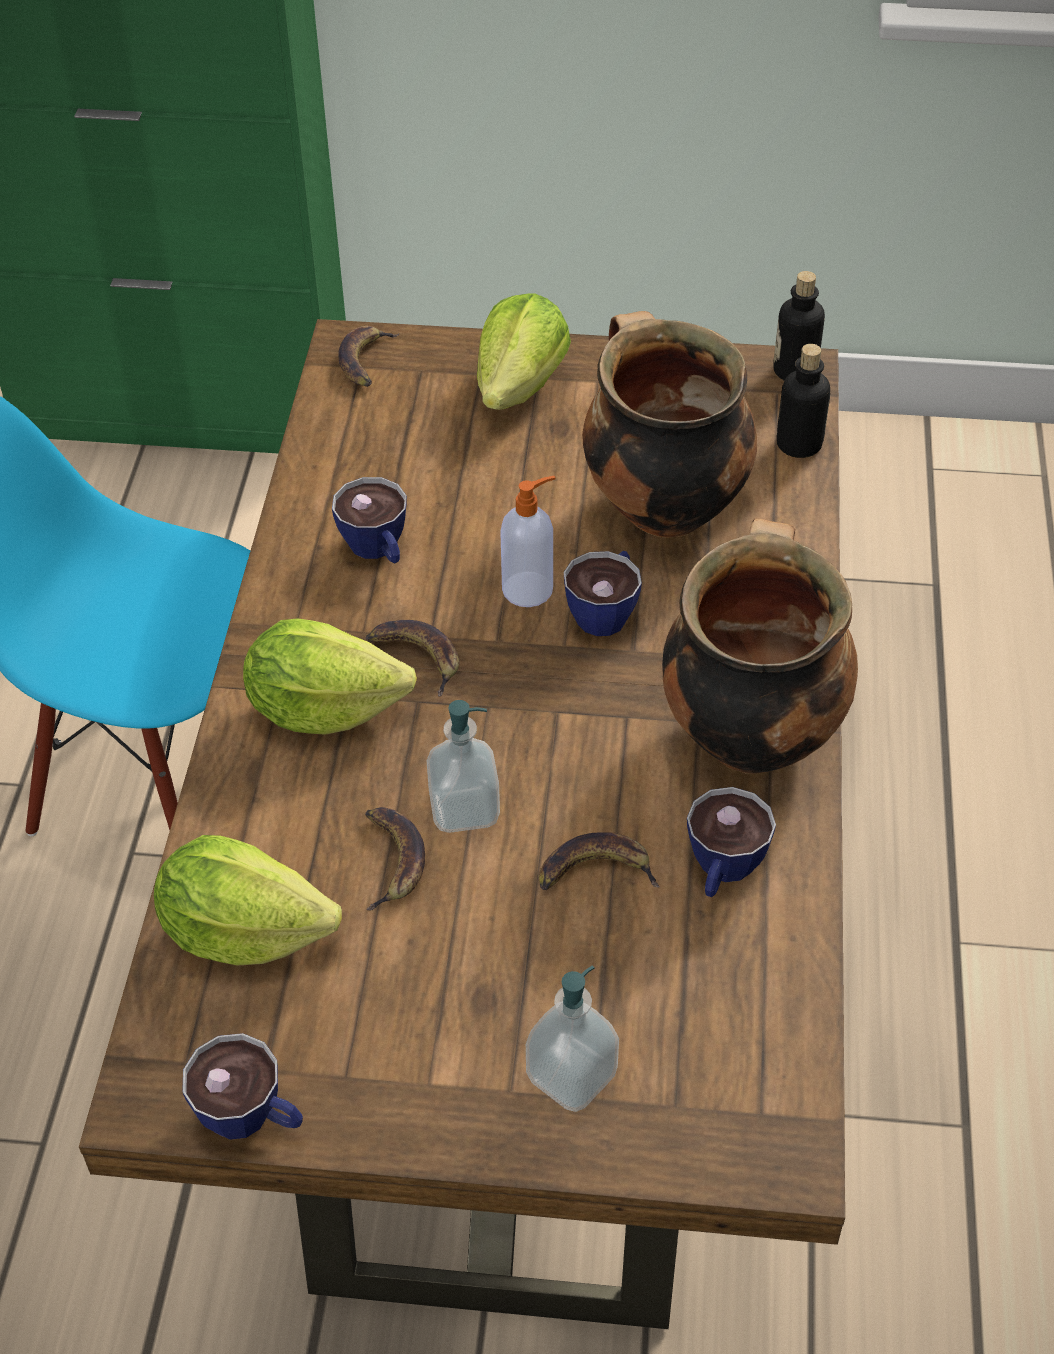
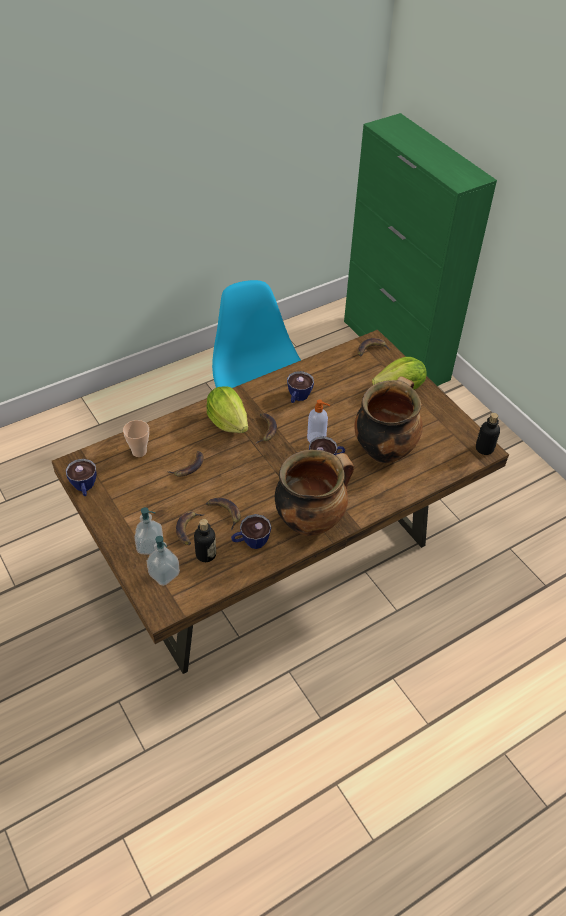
camera: 50 degrees right, 0 degrees up
lettuce [154,835,342,966] -> cup [123,420,149,457]
soap dispenser [426,700,500,833] -> soap dispenser moved to [146,536,180,586]
bottle [777,344,830,458] -> bottle moved to [194,519,216,562]
none -> banana [176,511,204,545]

